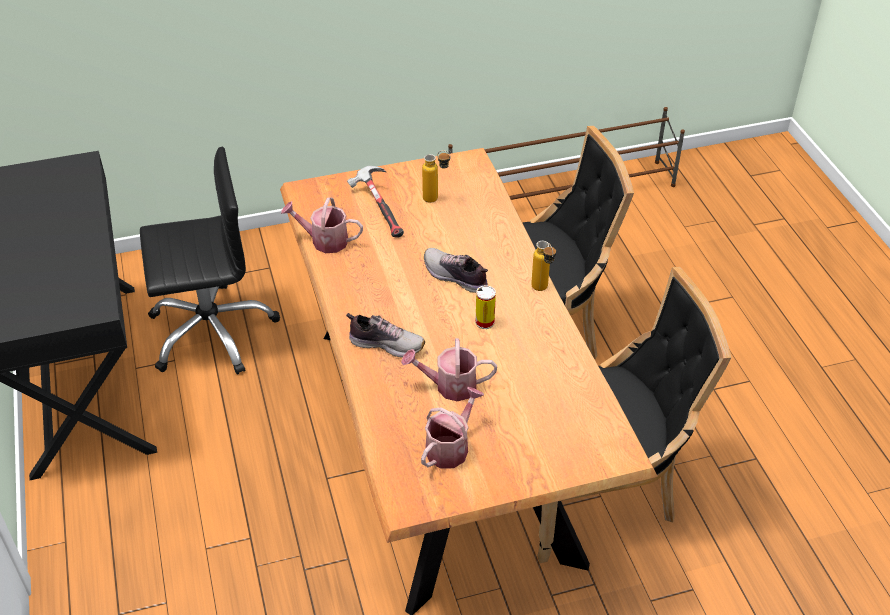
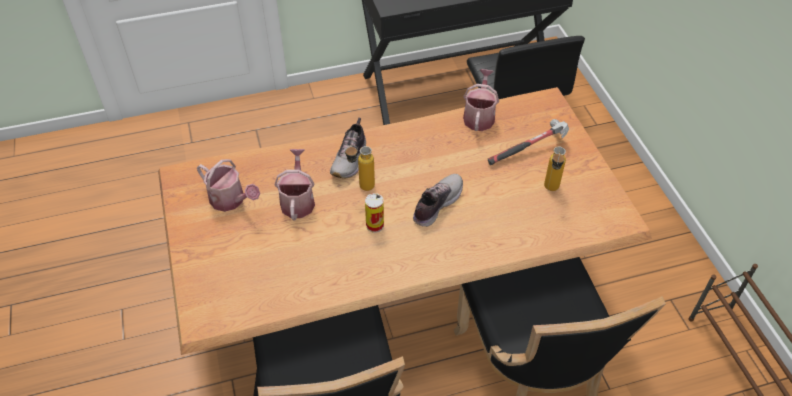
camera: 90 degrees right, 5 degrees up
bottle [531,240,556,291] -> bottle moved to [345,145,375,191]

